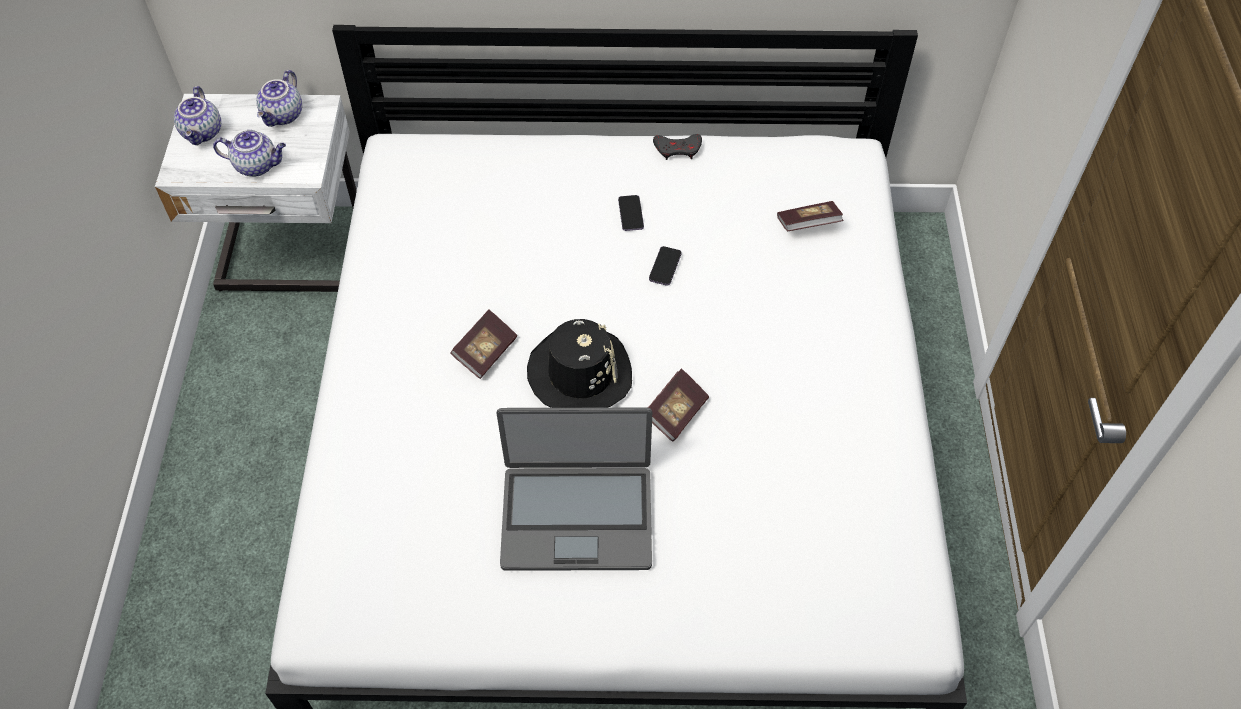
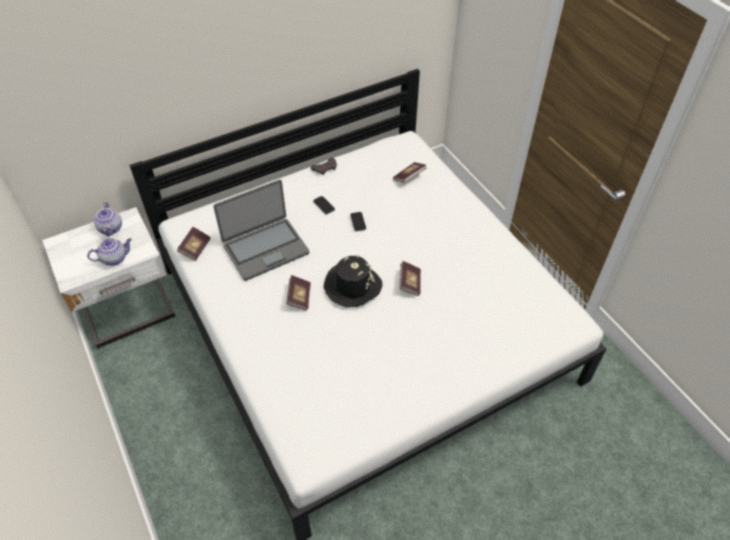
camera: 30 degrees left, 5 degrees down
teapot [174,86,221,145] -> none
laptop [496,407,652,571] -> laptop moved to [213,180,309,281]
none -> book [177,227,210,261]

